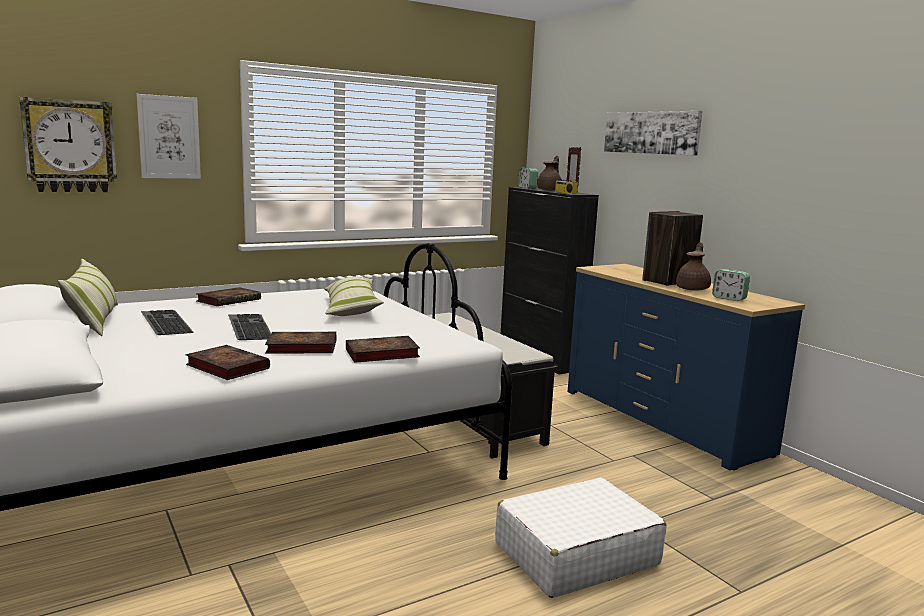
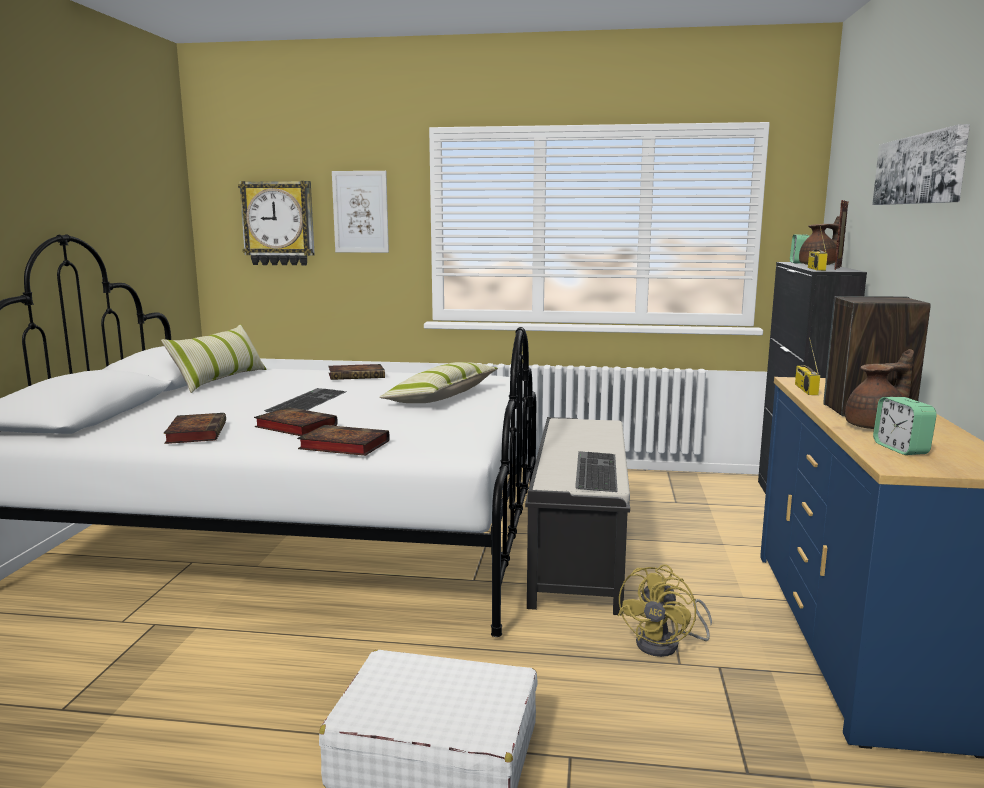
camera: 40 degrees right, 0 degrees up
keyboard [141,310,194,335] -> keyboard moved to [575,451,618,492]
none -> yellow fan [618,564,712,657]
none -> radio [795,338,820,395]

